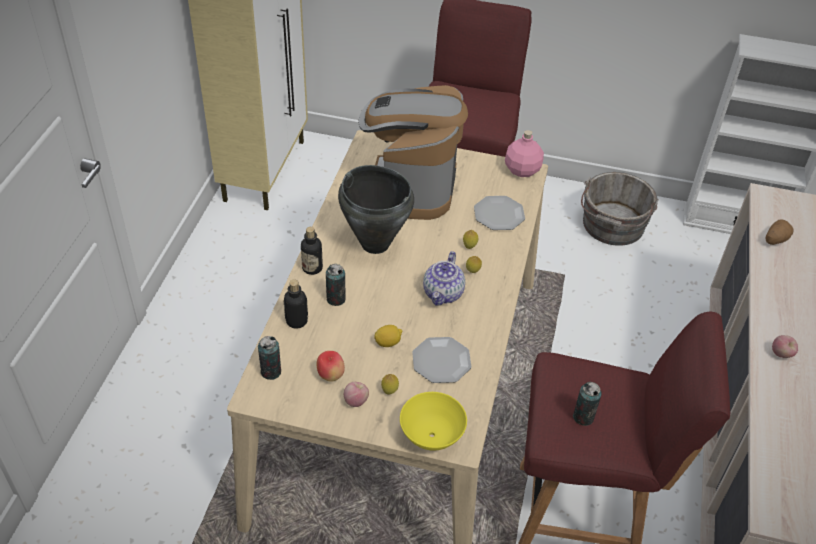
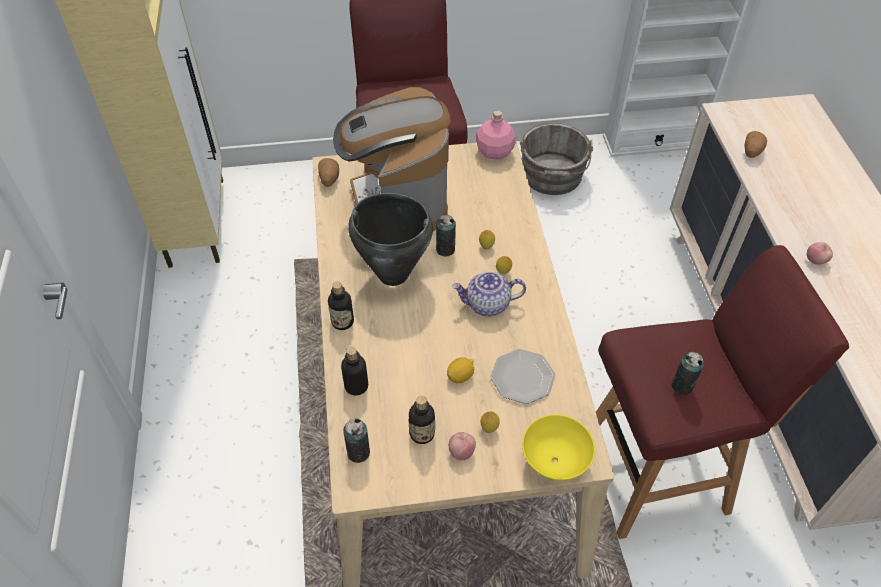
camera: 20 degrees left, 5 degrees up
apple [317,351,345,382] -> bottle [408,395,435,444]
can [326,264,346,306] -> can moved to [436,215,456,257]
teapot [423,251,465,306] -> teapot turned 90 degrees clockwise [452,271,526,316]
plate [474,196,525,230] -> none
none -> potato [318,158,339,187]

